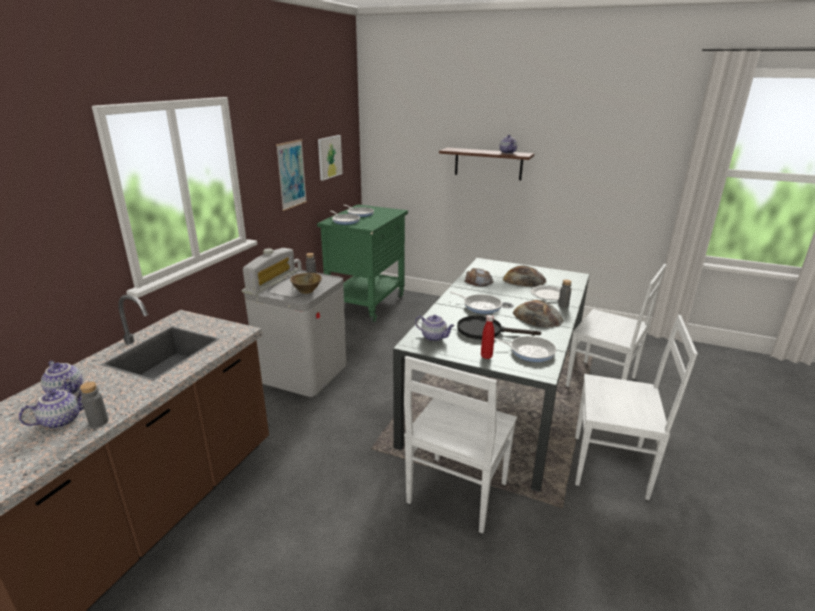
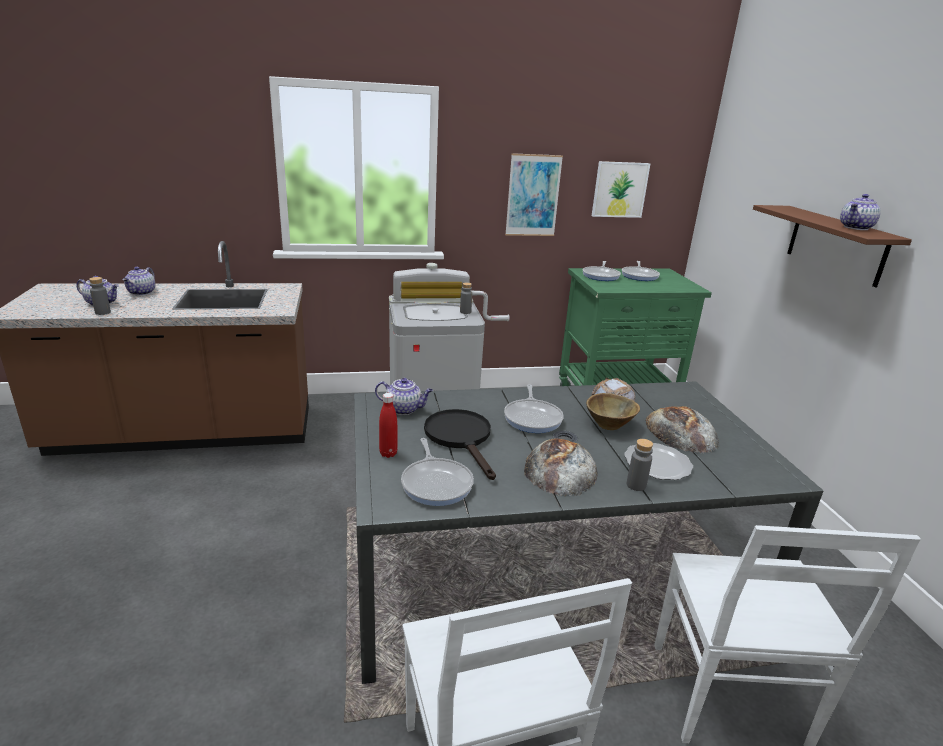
camera: 55 degrees right, 0 degrees up
brown bowl [290,273,322,294] -> brown bowl moved to [586,393,640,430]
white chair [404,356,517,534] -> none
teapot [415,315,454,342] -> teapot turned 75 degrees counterclockwise [375,378,433,415]

